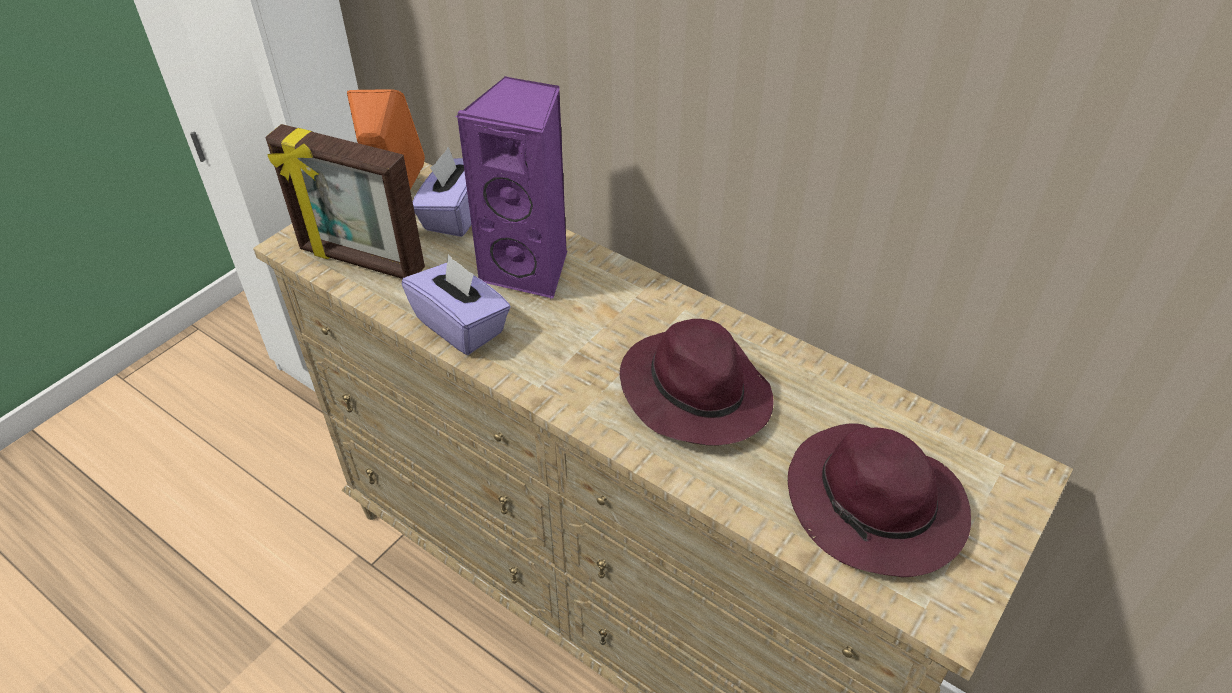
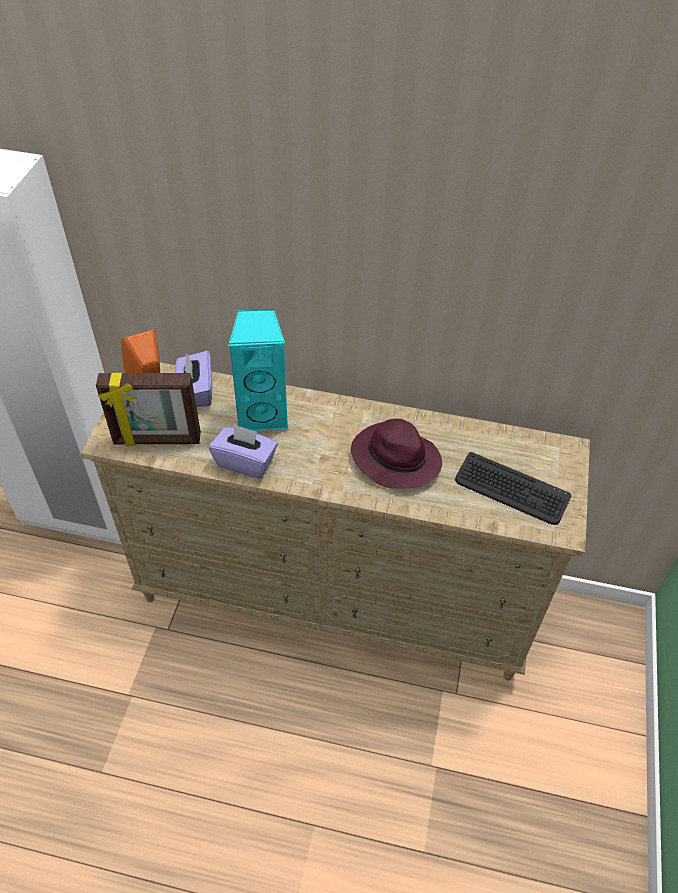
camera: 25 degrees left, 5 degrees up
purple speaker [456,76,567,299] -> turquoise speaker [228,309,289,431]
purple hat [788,424,971,577] -> keyboard [455,452,572,525]

